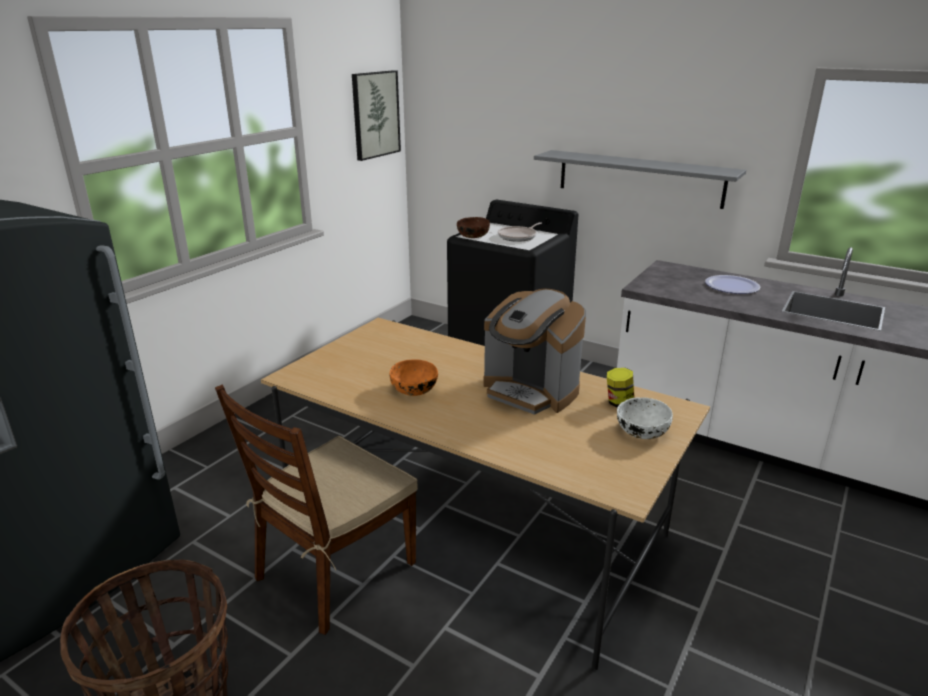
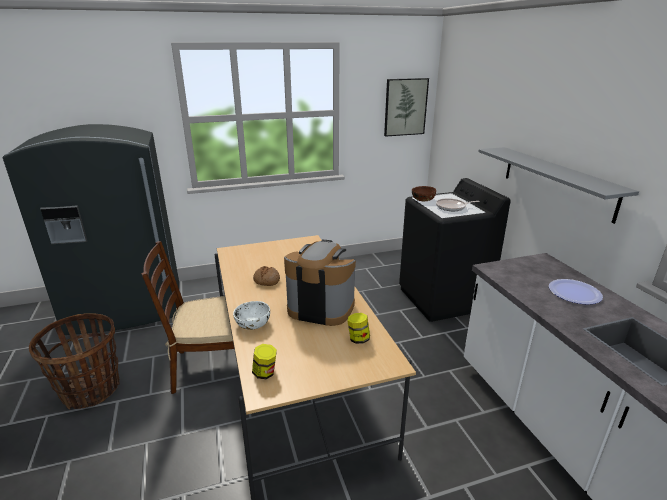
camera: 40 degrees right, 0 degrees up
orange bowl [390,359,438,396] -> bread [253,266,280,286]
coffee machine [483,289,586,415] -> coffee machine turned 120 degrees clockwise [284,240,356,326]
white bowl [617,397,673,439] -> white bowl moved to [233,301,270,330]
none -> jar [252,344,277,379]

